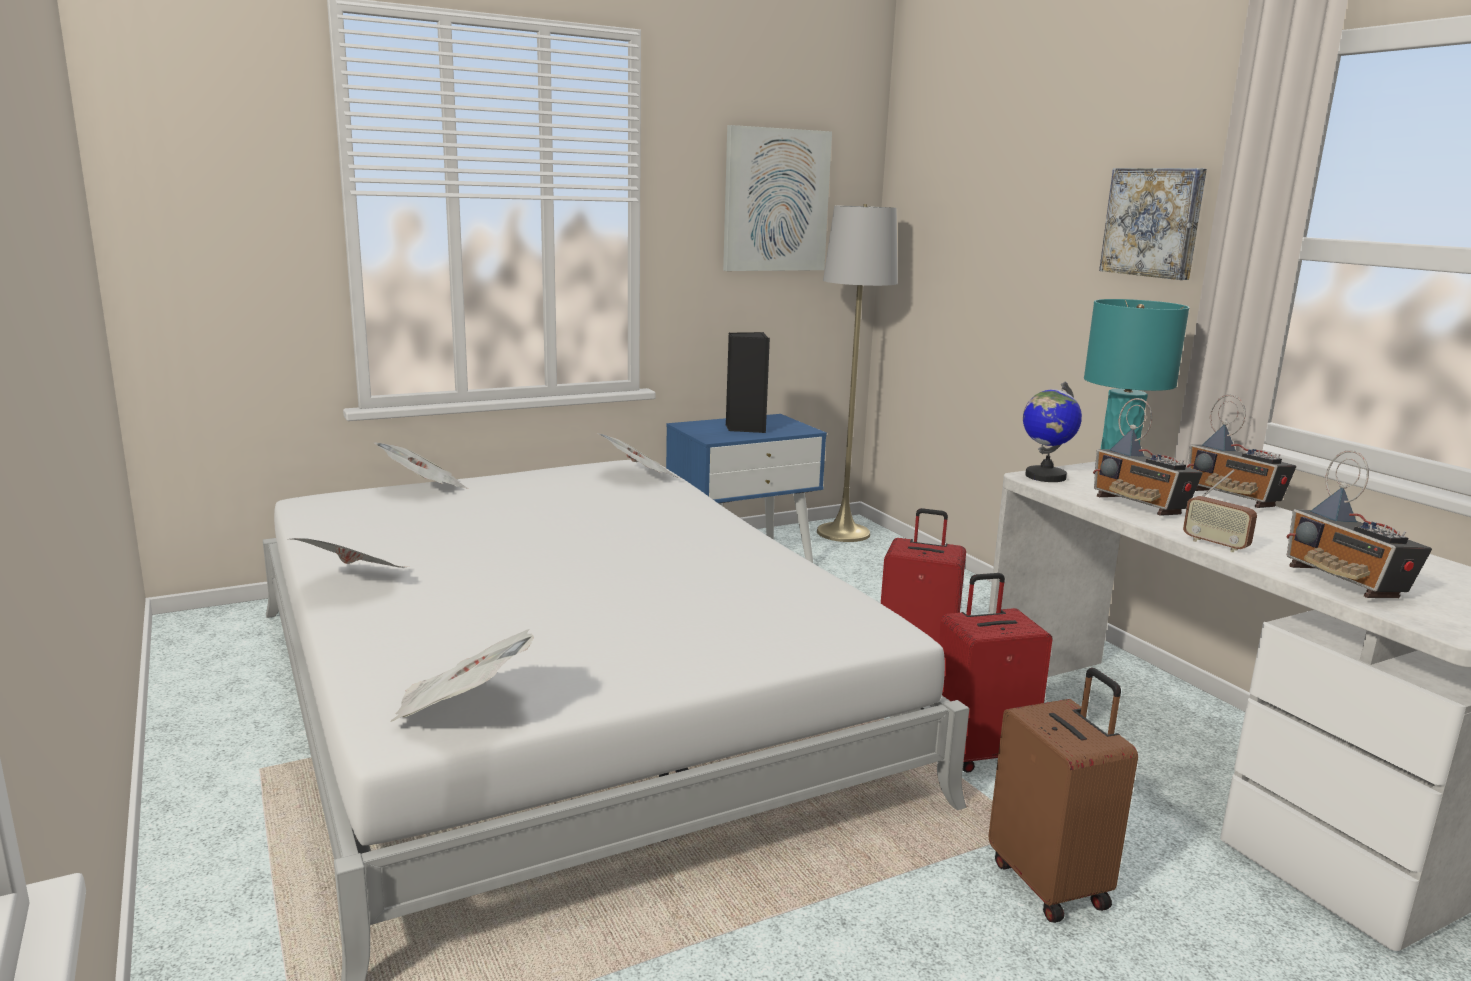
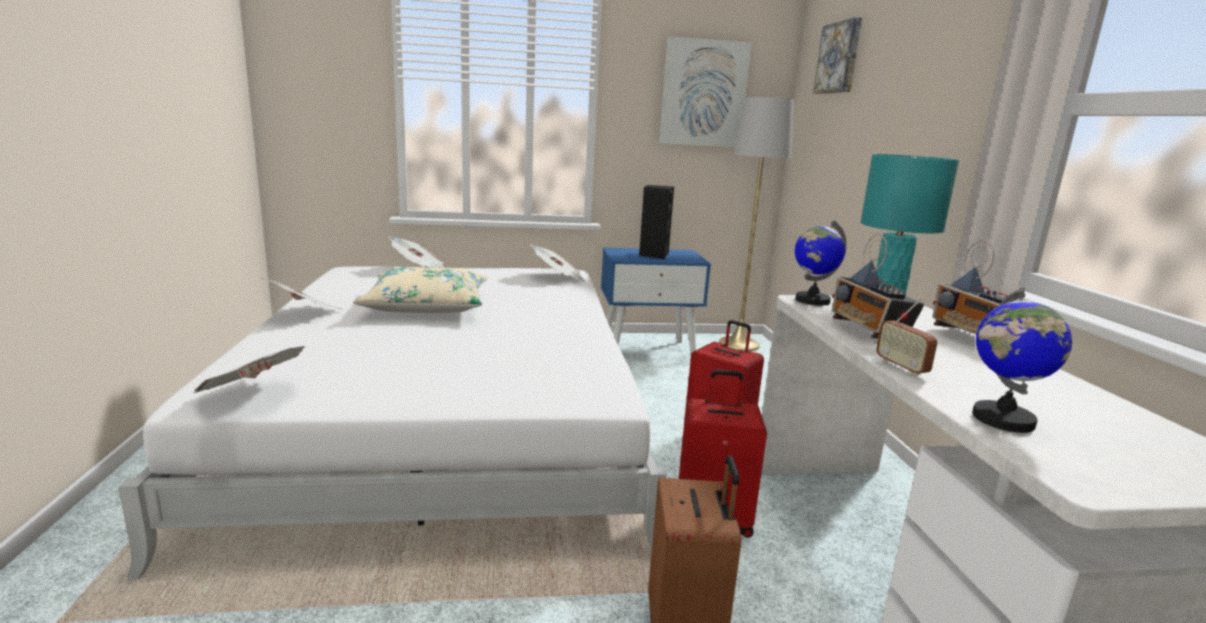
camera: 20 degrees right, 0 degrees up
picture [1099,168,1207,280] -> picture moved to [813,17,862,94]
radio [1287,450,1432,598] -> globe [972,287,1072,433]
none -> beige pillow [353,267,488,313]

